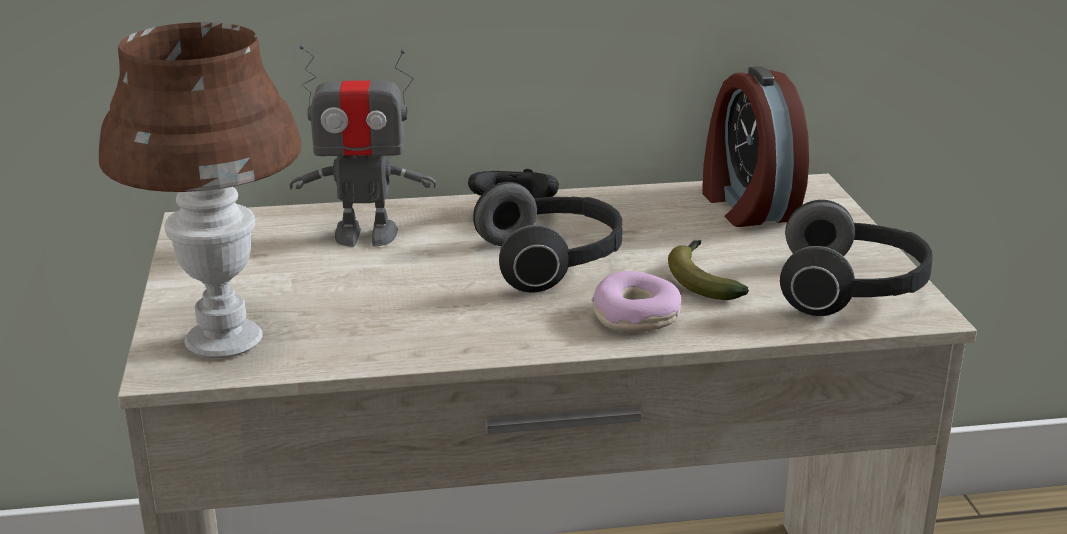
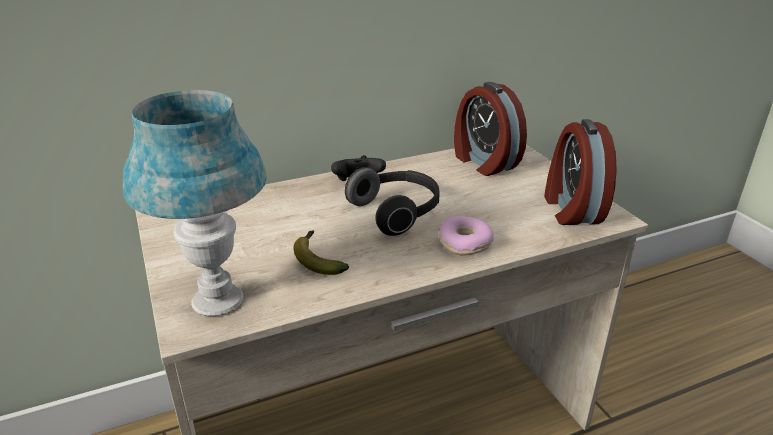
camera: 15 degrees left, 5 degrees up
brown table lamp [99,22,301,358] -> blue table lamp [123,90,267,316]
toy robot [289,45,436,247] -> none
banana [668,240,749,300] -> banana moved to [293,230,349,275]
headphones [780,200,932,316] -> alarm clock [544,119,617,225]

